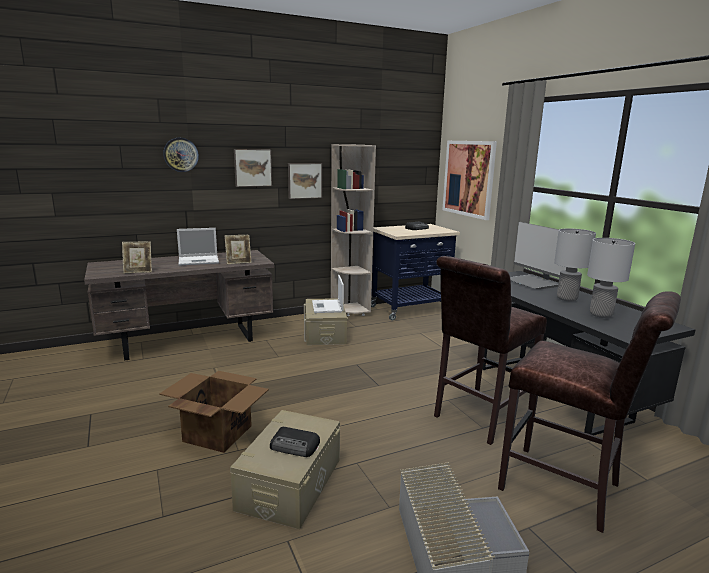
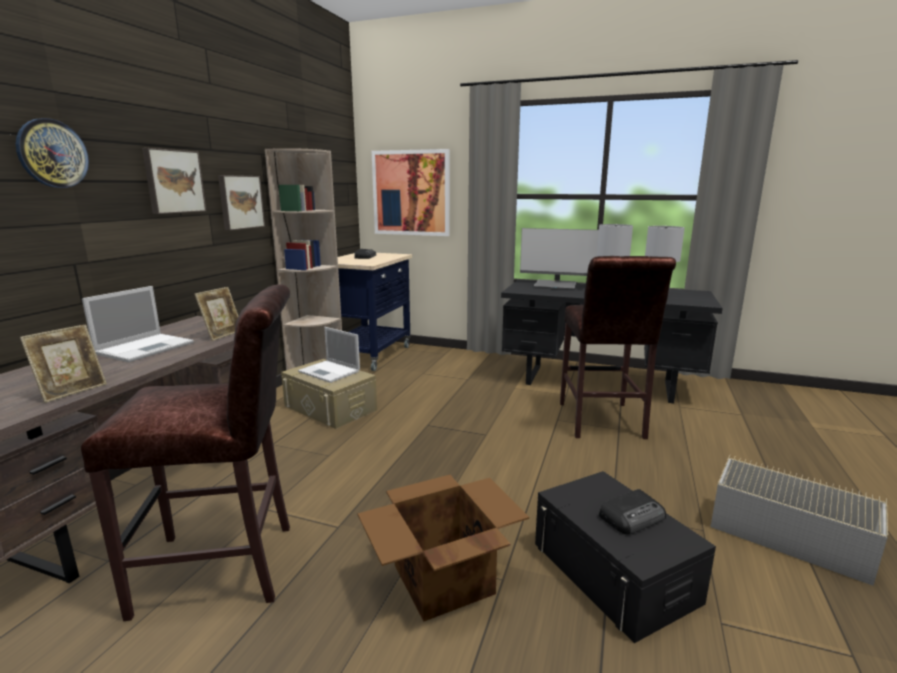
camera: 45 degrees left, 0 degrees up
beige storage box [230,410,340,529] -> black storage box [535,471,716,643]
brown stool [498,291,681,533] -> brown stool moved to [81,284,290,621]

